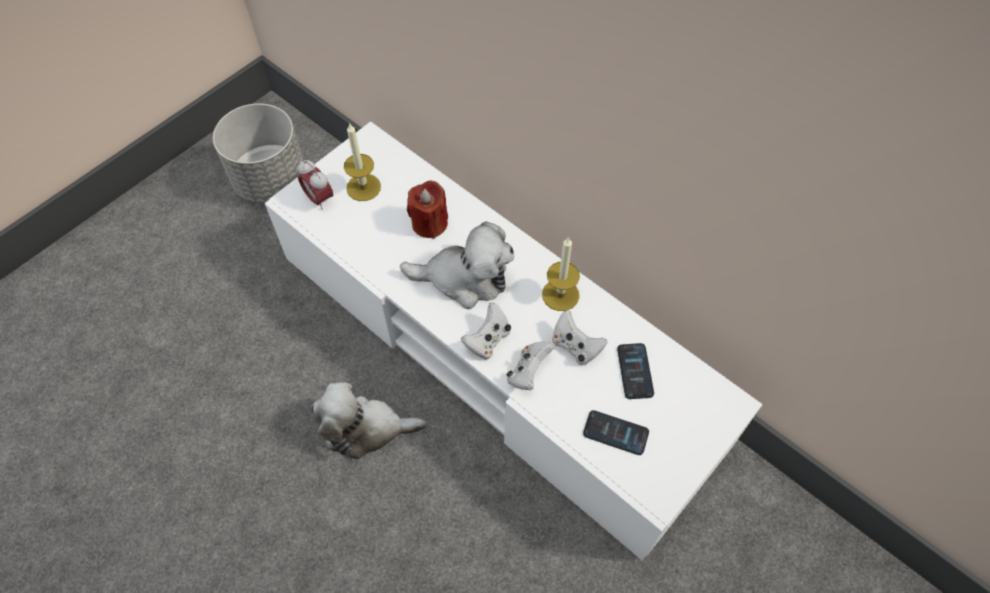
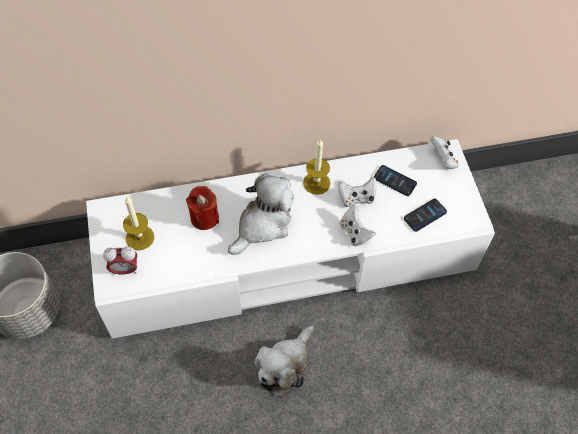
camera: 55 degrees left, 0 degrees up
white game controller [461,302,511,360] -> white game controller moved to [430,136,459,169]

